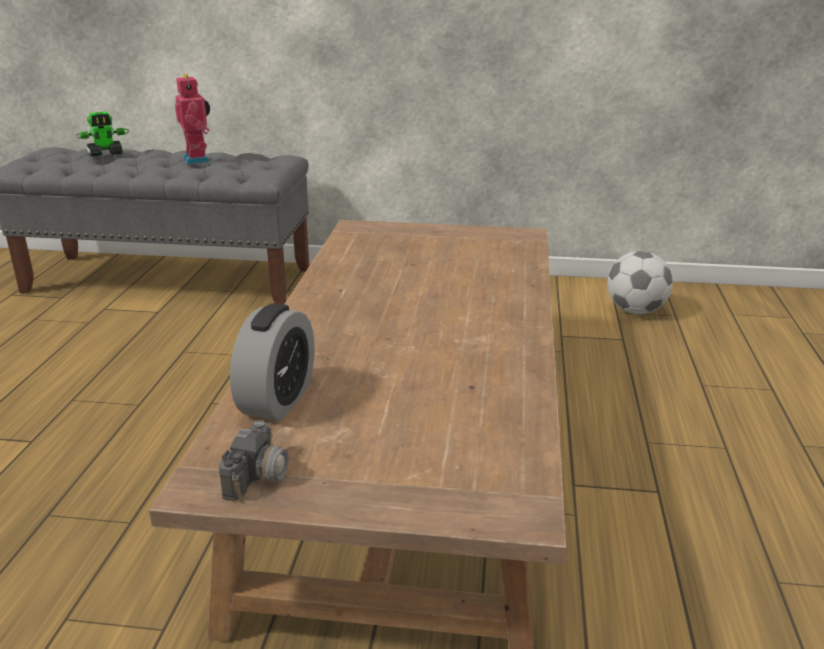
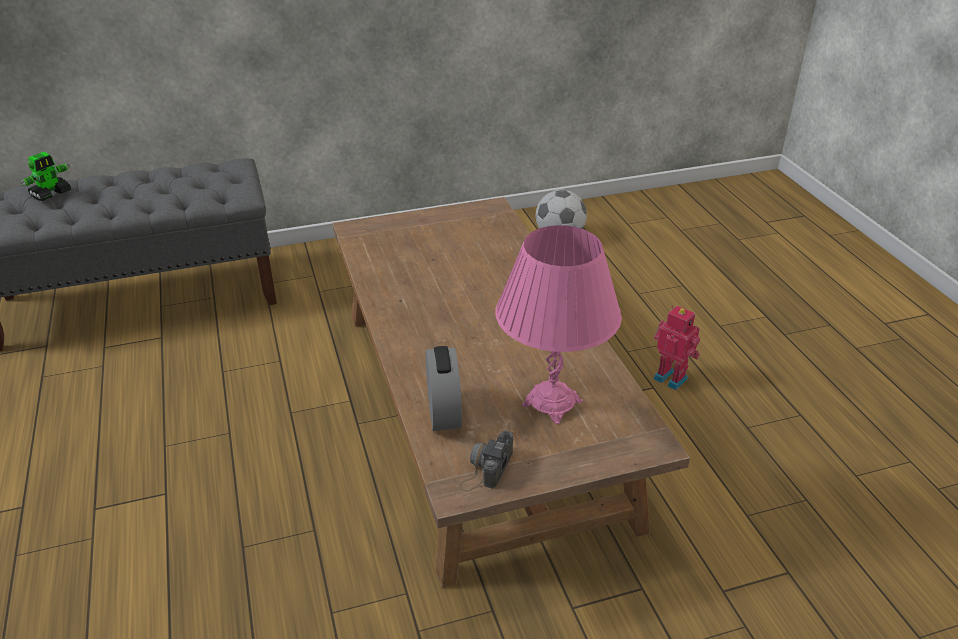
camera: 25 degrees left, 10 degrees up
toy robot [175,74,210,164] -> toy robot moved to [653,305,700,390]
camera [219,420,306,506] -> camera turned 150 degrees counterclockwise [459,431,513,492]
none -> pink table lamp [496,225,622,424]

